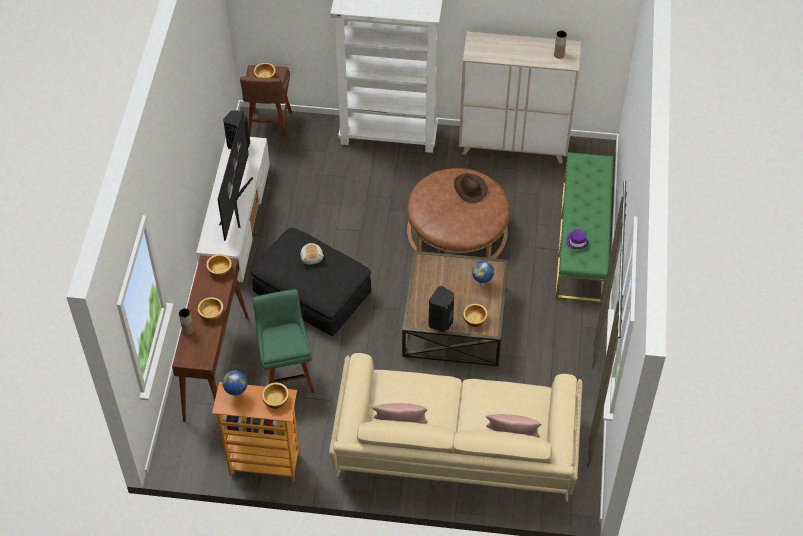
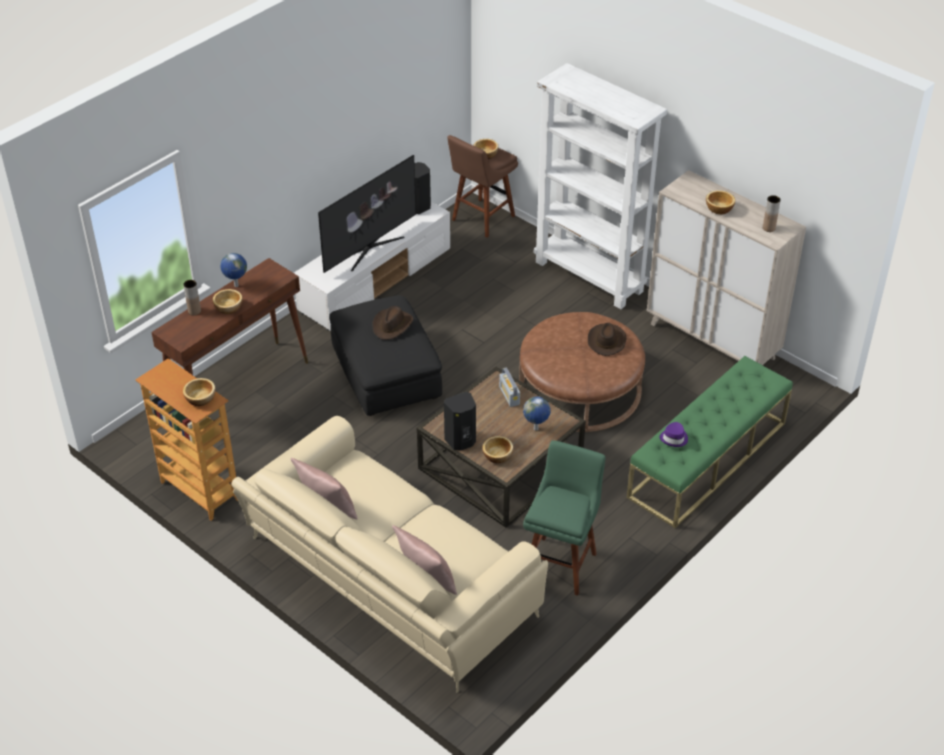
camera: 35 degrees right, 10 degrees down
bowl [206,254,232,277] -> bowl moved to [706,190,735,214]
globe [223,371,247,397] -> globe moved to [220,253,247,287]
green stool [253,289,314,393] -> green stool moved to [523,440,606,596]
plush toy [300,243,324,264] -> brown hat [373,306,413,340]
none -> radio [499,368,520,407]

